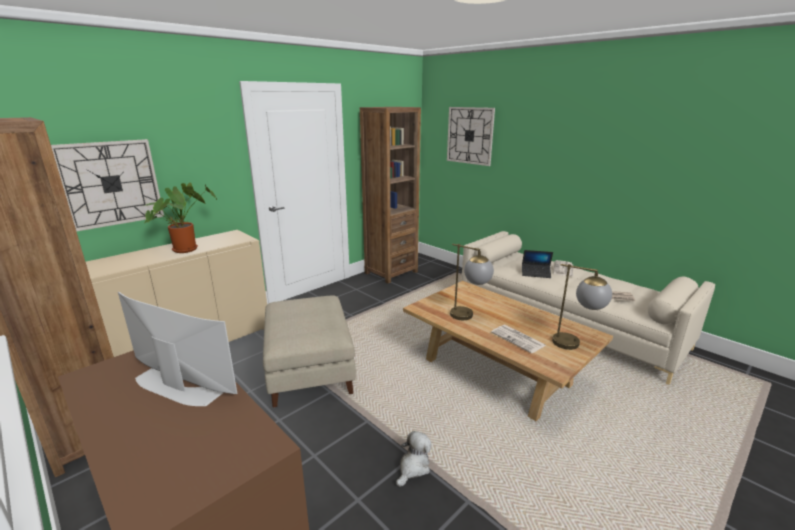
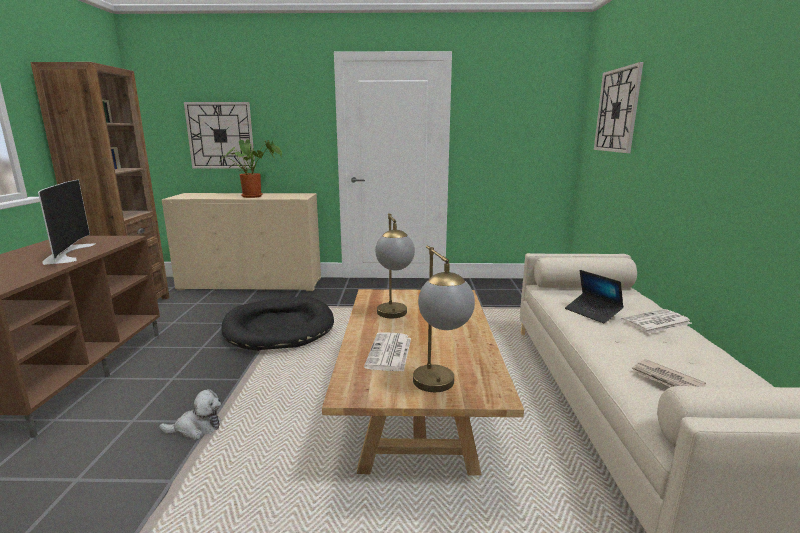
camera: 45 degrees right, 5 degrees down
beige ottoman [263,296,356,408] -> black dog bed [222,297,334,351]
brown bookcase [360,107,421,283] -> none

